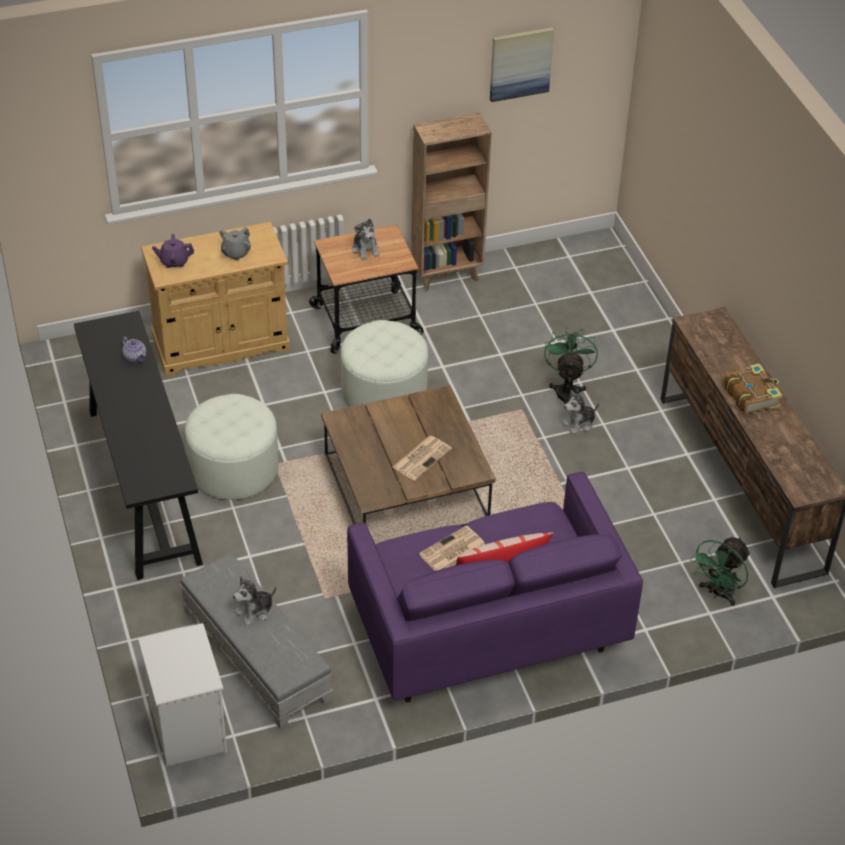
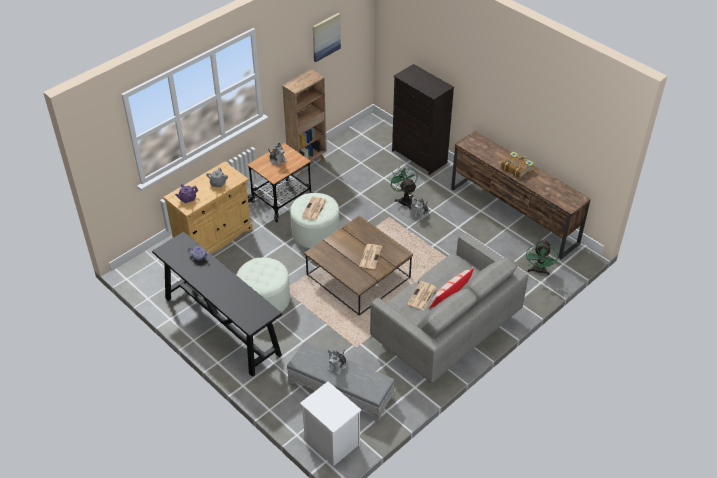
camera: 25 degrees left, 0 degrees up
purple sofa [347,472,643,702] -> grey sofa [370,233,528,383]
none -> newspaper [301,196,327,221]
none -> black dresser [392,64,454,175]

